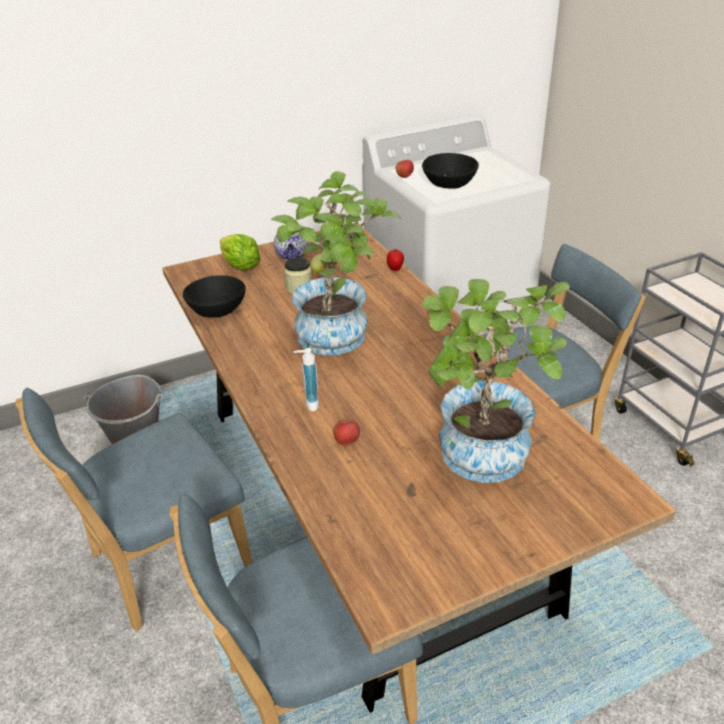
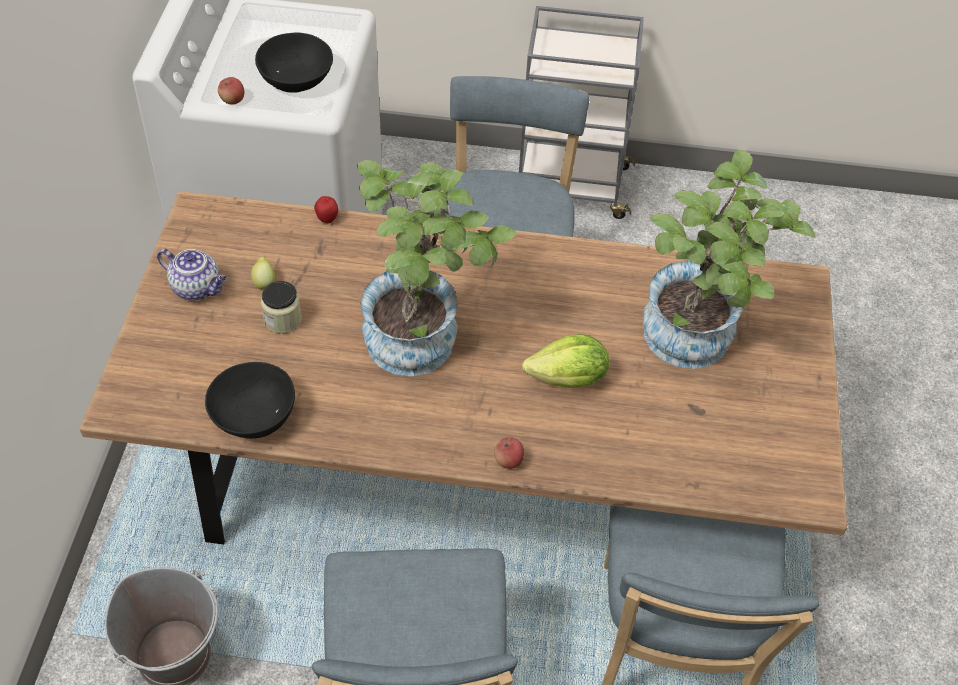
camera: 60 degrees left, 15 degrees up
lettuce [220,234,260,270] -> lettuce moved to [522,334,610,388]
soap dispenser [294,348,319,411] -> none
apple [333,420,360,446] -> apple moved to [494,437,524,469]

